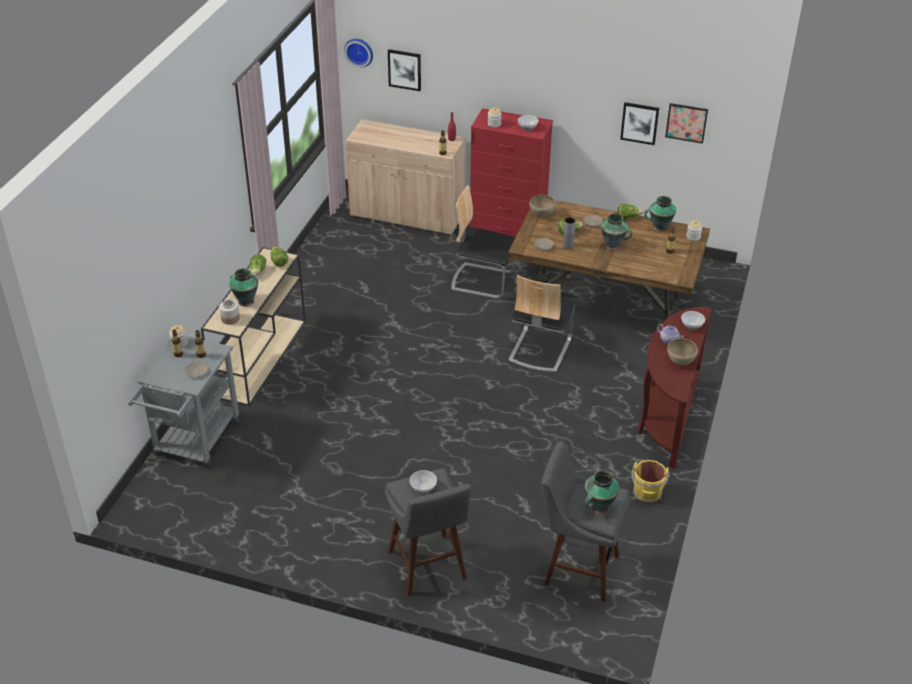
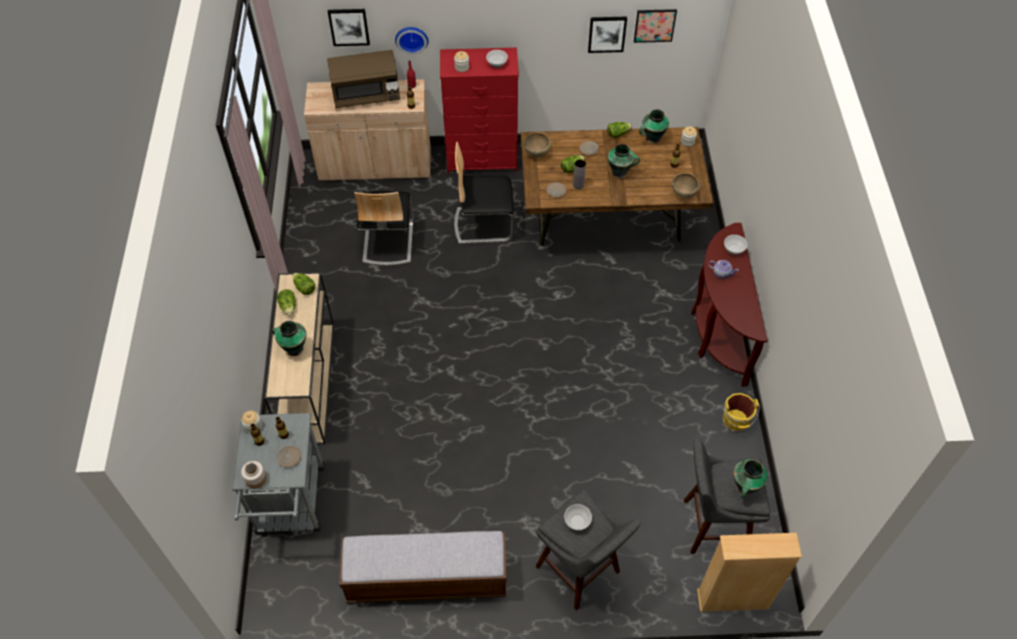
camera: 20 degrees left, 15 degrees up
jar [219,300,240,325] -> jar moved to [241,461,267,489]
wall clock [344,39,373,67] -> wall clock moved to [395,27,428,54]
chair [508,275,575,372] -> chair moved to [354,191,413,266]
brown bowl [667,339,698,365] -> brown bowl moved to [672,173,700,198]
none -> brown microwave [327,50,400,108]
none -> bench [339,531,507,603]
none -> beige bookcase [697,533,802,612]

